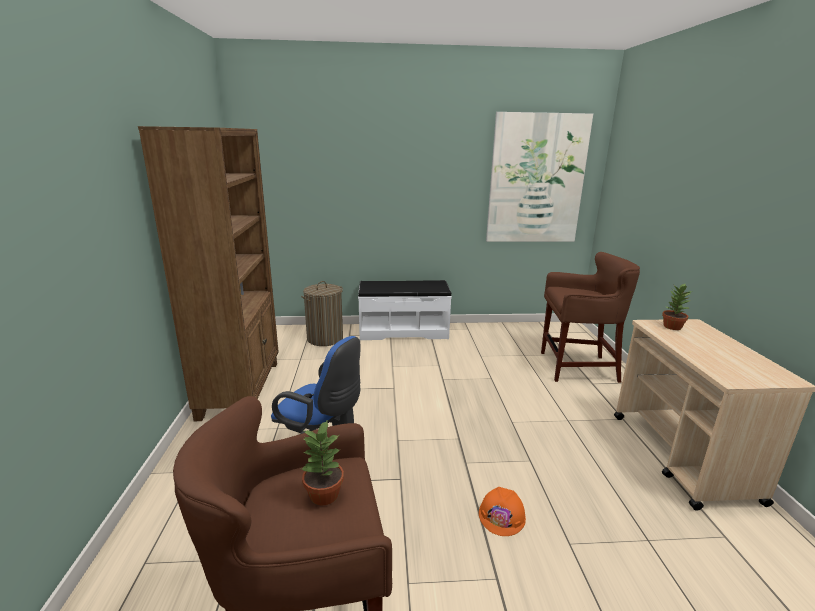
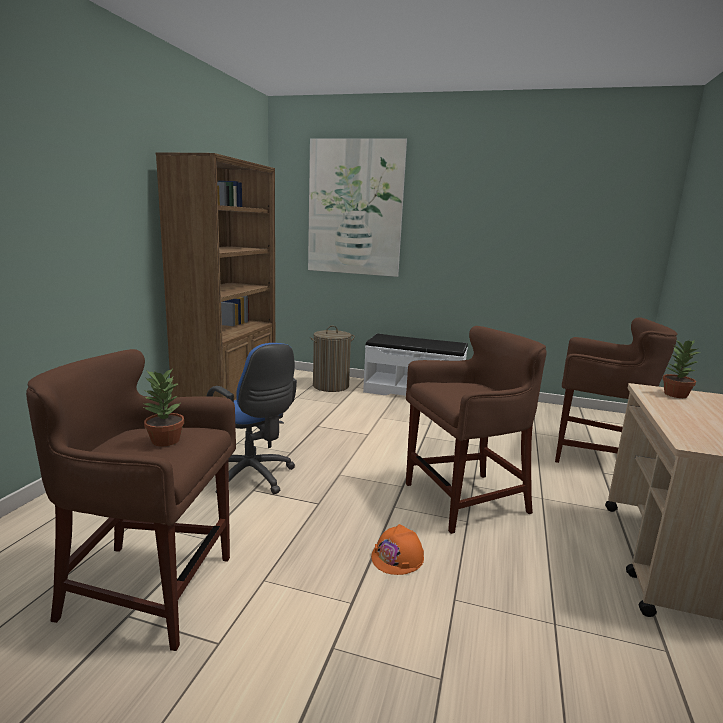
camera: 20 degrees right, 5 degrees down
picture [486,112,593,242] -> picture moved to [308,138,407,277]
none -> brown stool [406,326,547,534]

